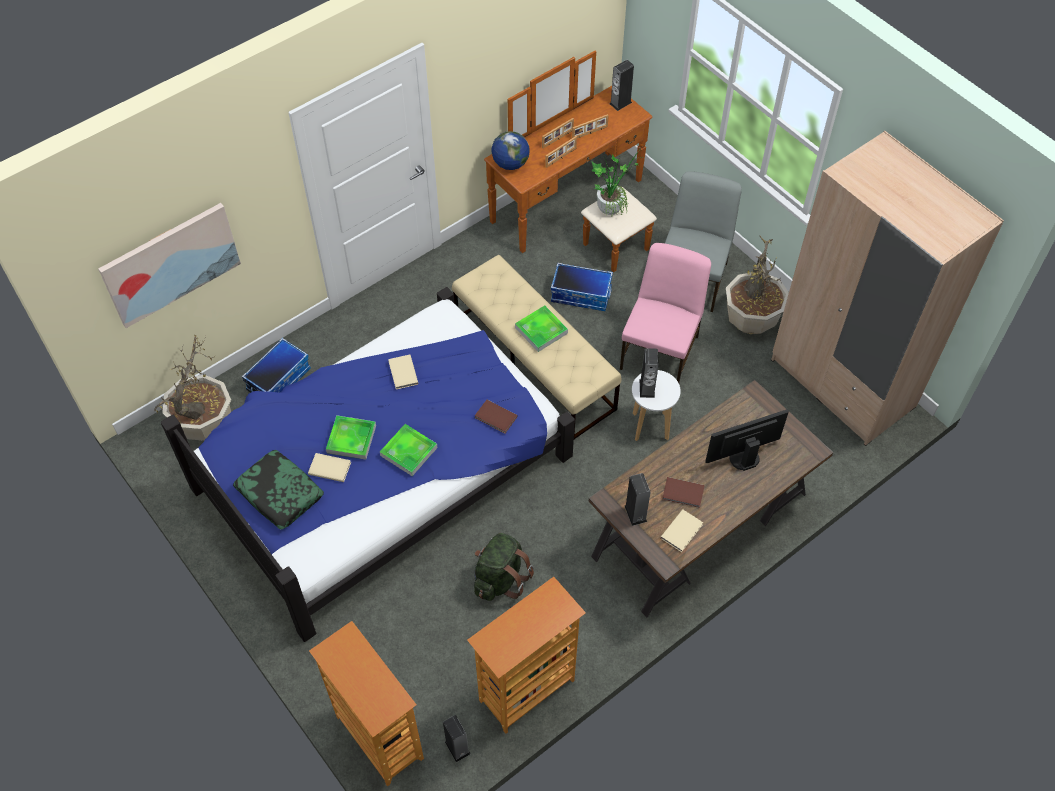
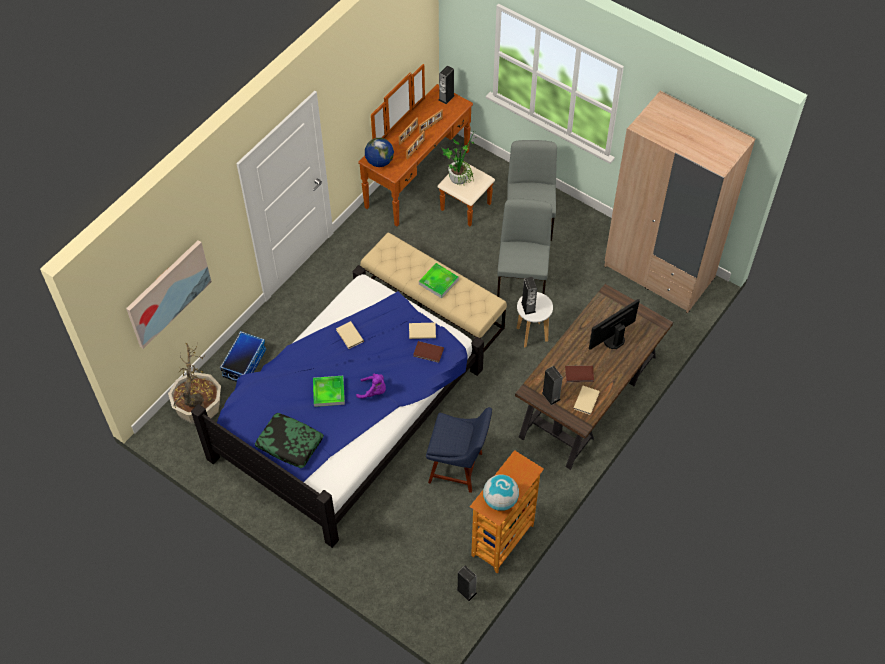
camera: 15 degrees left, 0 degrees up
beige book [308,453,351,482] -> beige book moved to [409,323,436,339]
bookcase [309,621,424,787] -> none
tray [380,424,437,476] -> purple plush toy [356,374,386,398]
green backpack [474,533,534,601] -> blue chair [426,407,492,493]
storage box [551,263,613,311] -> none
pink chair [620,243,711,383] -> grey chair [497,199,552,297]
potted plant [726,235,789,334] -> none
none -> globe [483,475,519,511]

